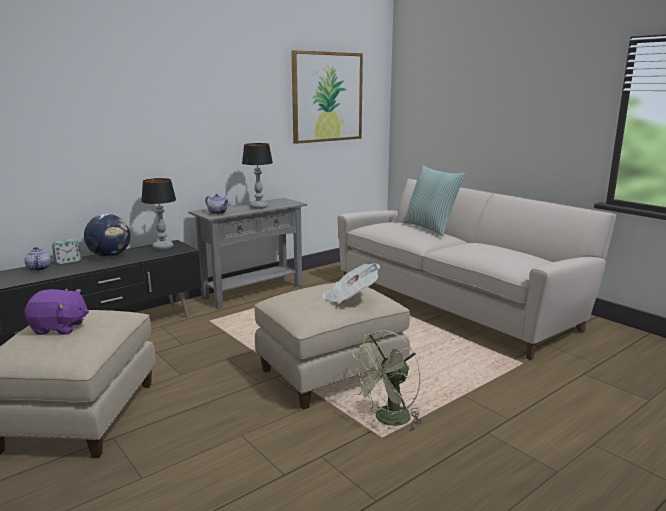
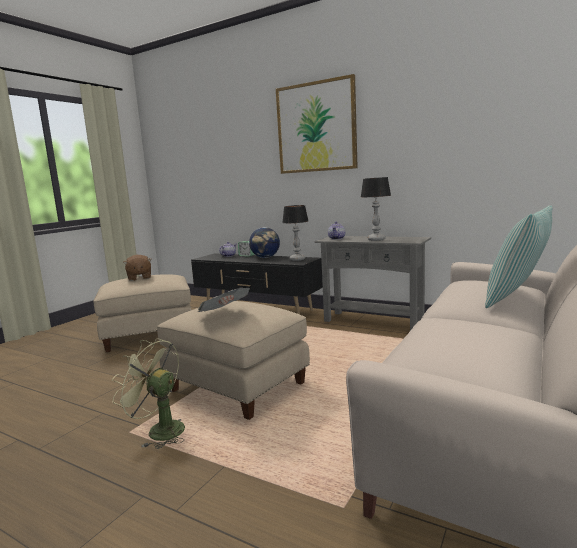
camera: 70 degrees right, 5 degrees down
purple plush toy [25,289,89,335] -> brown plush toy [123,255,152,281]
picture [291,50,363,144] -> picture moved to [276,74,358,174]

